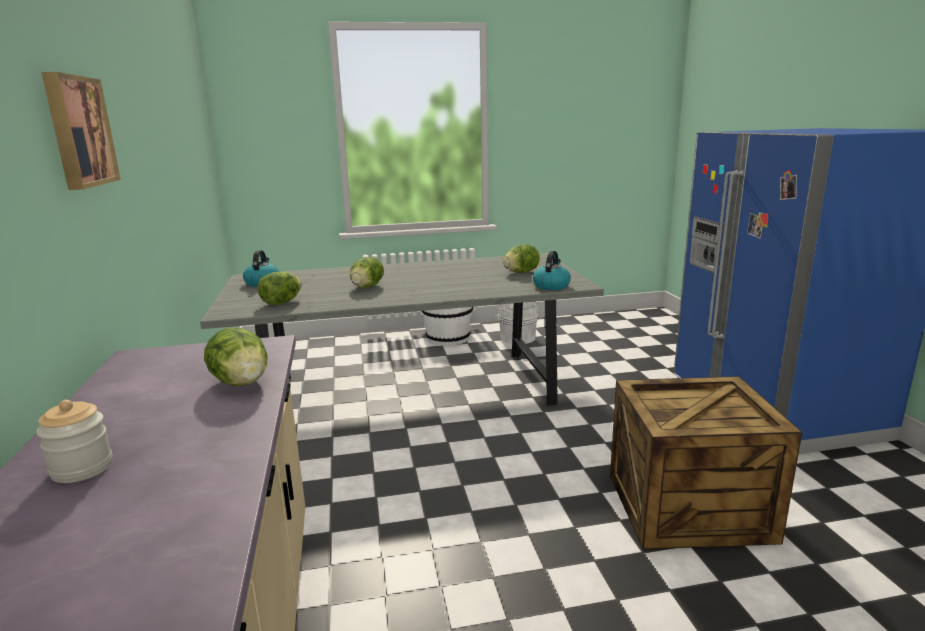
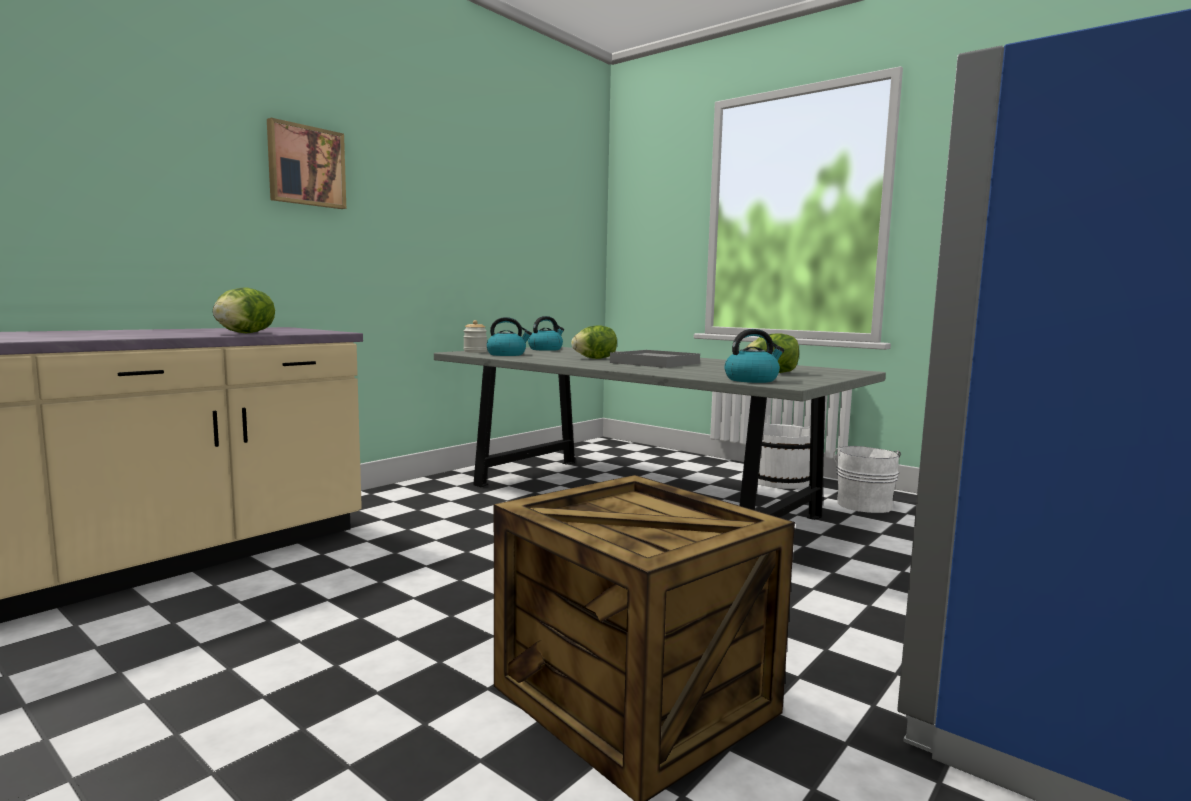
camera: 50 degrees right, 10 degrees down
jar [36,400,113,483] -> jar moved to [463,320,487,353]
lettuce [258,271,302,305] -> kettle [487,317,532,356]
none -> grey tray [610,350,700,368]

